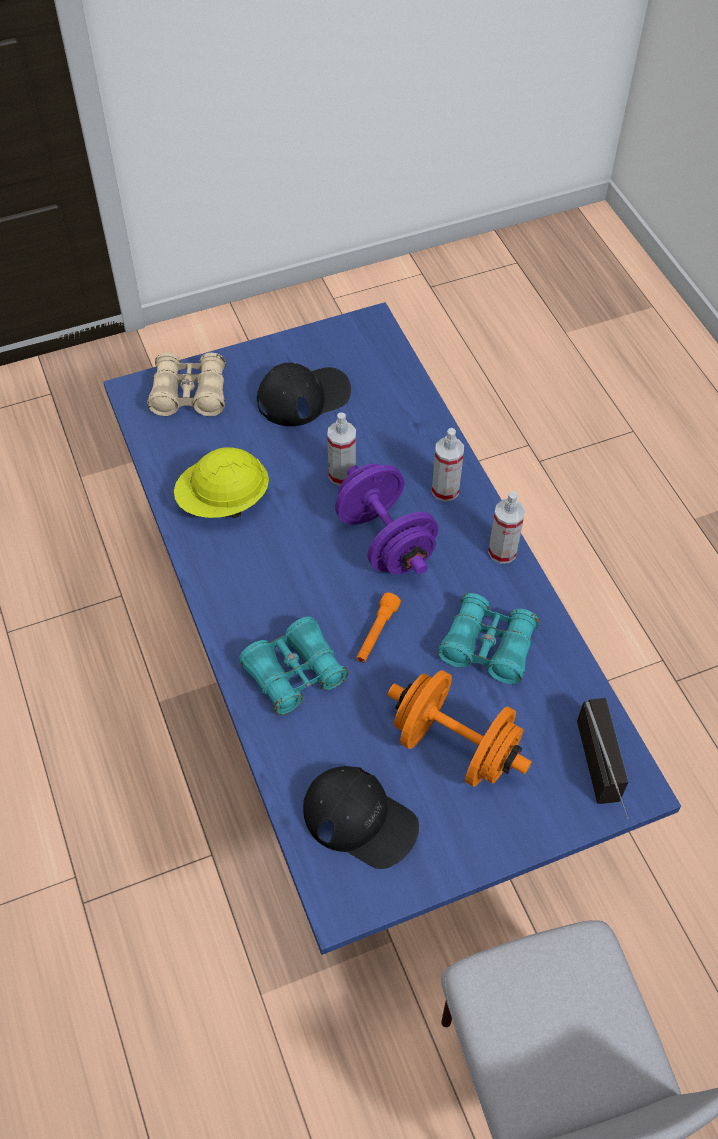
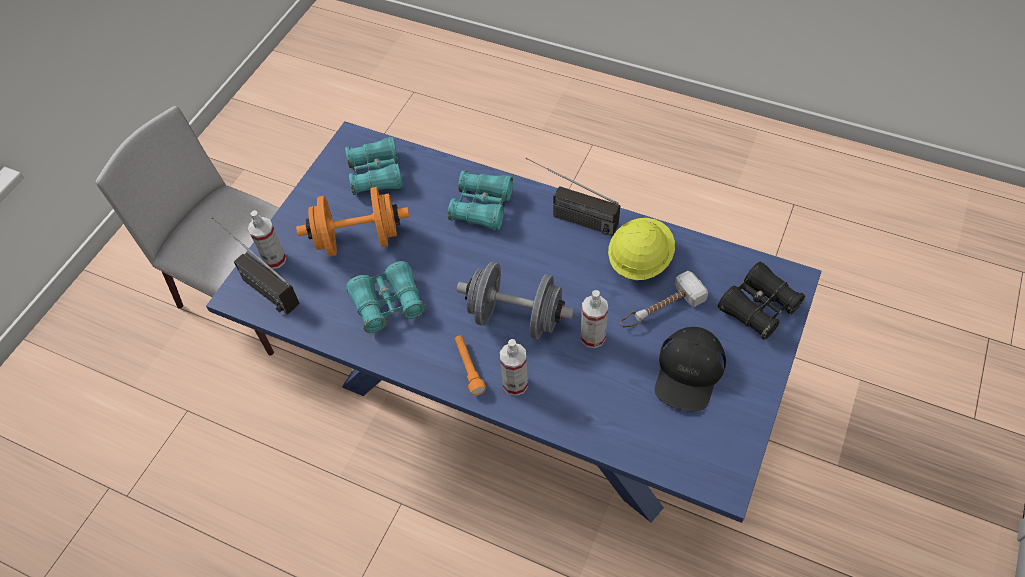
camera: 140 degrees right, 0 degrees up
beige binoculars [147,352,226,416] -> black binoculars [718,261,806,340]
black cap [303,766,419,869] -> turquoise binoculars [345,137,403,195]
purple dumbbell [335,464,438,574] -> grey dumbbell [457,262,574,339]
orange flashlight [356,593,401,663] -> orange flashlight moved to [455,335,486,396]
spray bottle [488,491,525,564] -> spray bottle moved to [248,210,286,269]
none -> radio [526,158,620,236]
none -> hammer [620,271,708,328]

